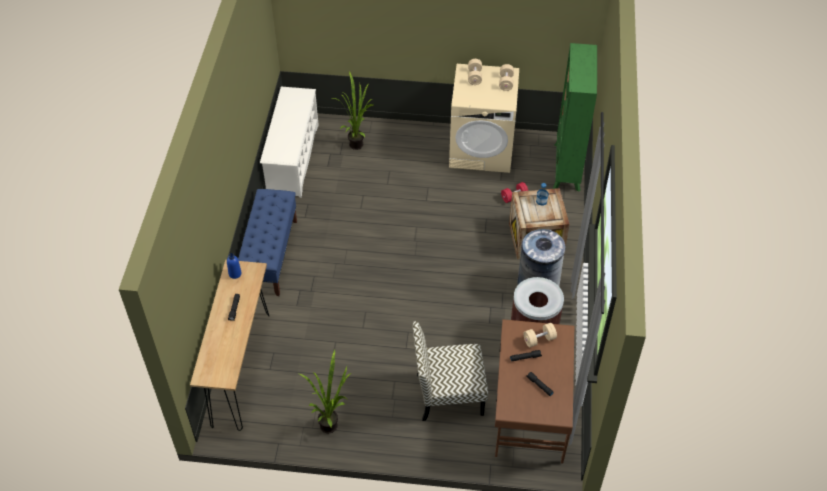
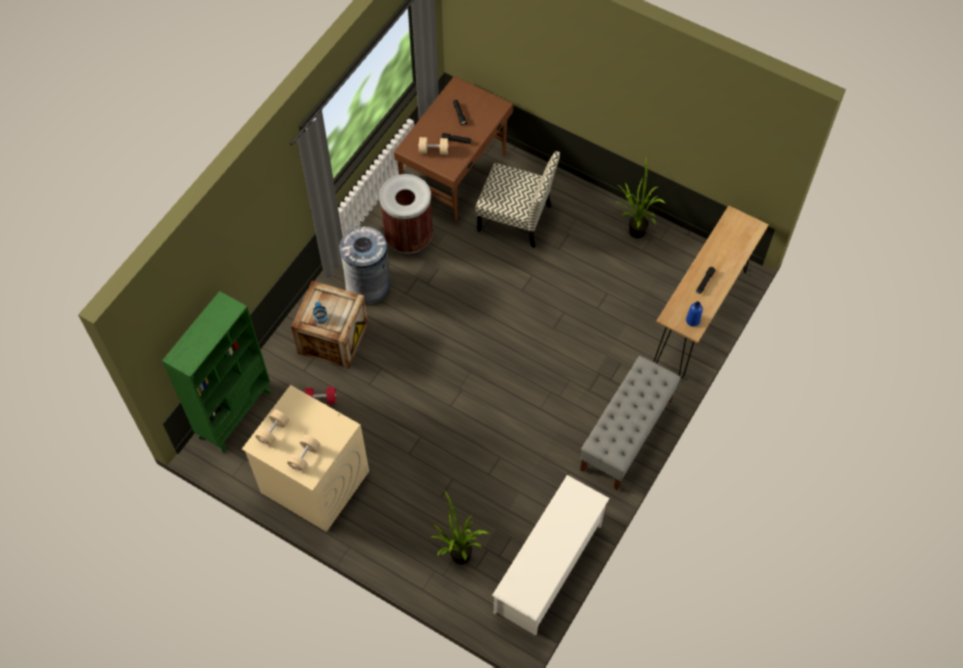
camera: 155 degrees left, 10 degrees up
blue bench [238,189,297,296] -> grey bench [580,356,681,491]

